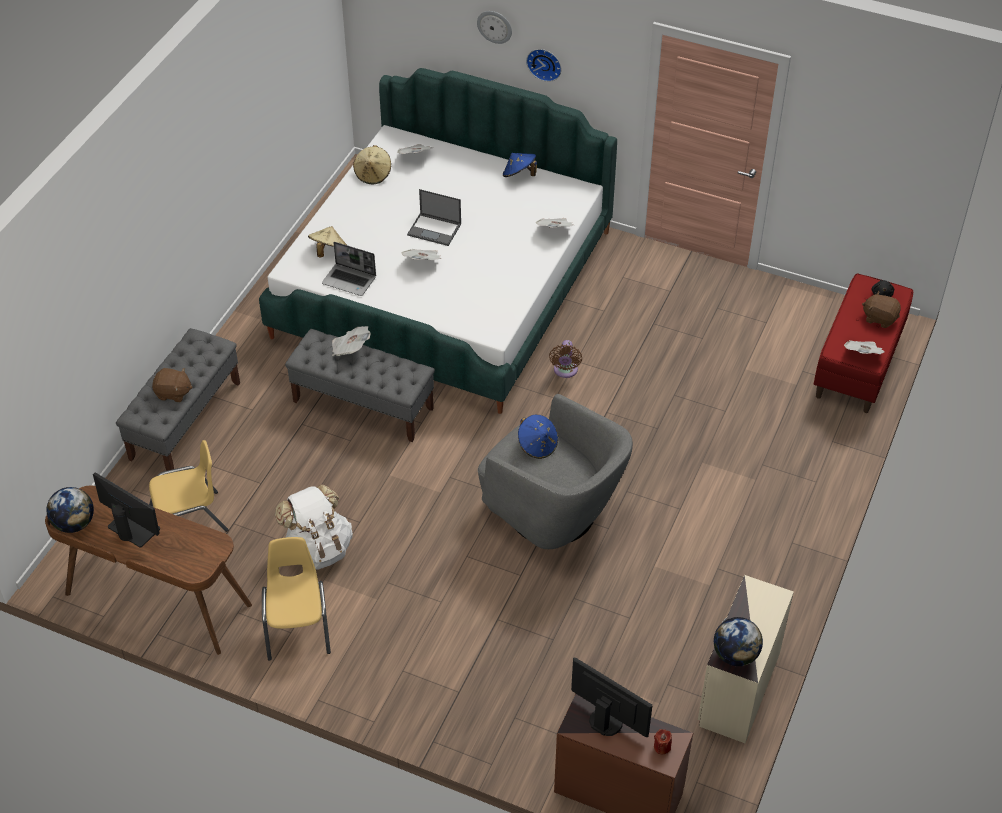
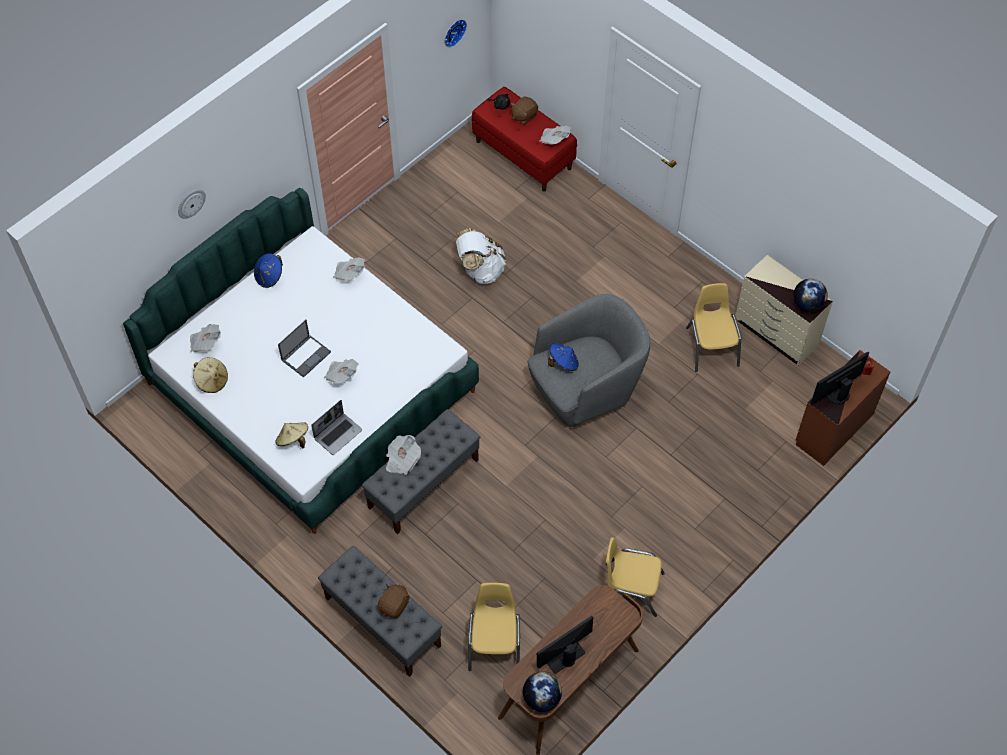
camera: 70 degrees left, 10 degrees up
white backpack [275,484,353,570] -> white backpack moved to [456,228,506,284]
wall clock [526,49,561,82] -> wall clock moved to [444,19,467,48]
brown fan [549,340,582,378] -> none
none -> yellow chair [686,283,741,372]

